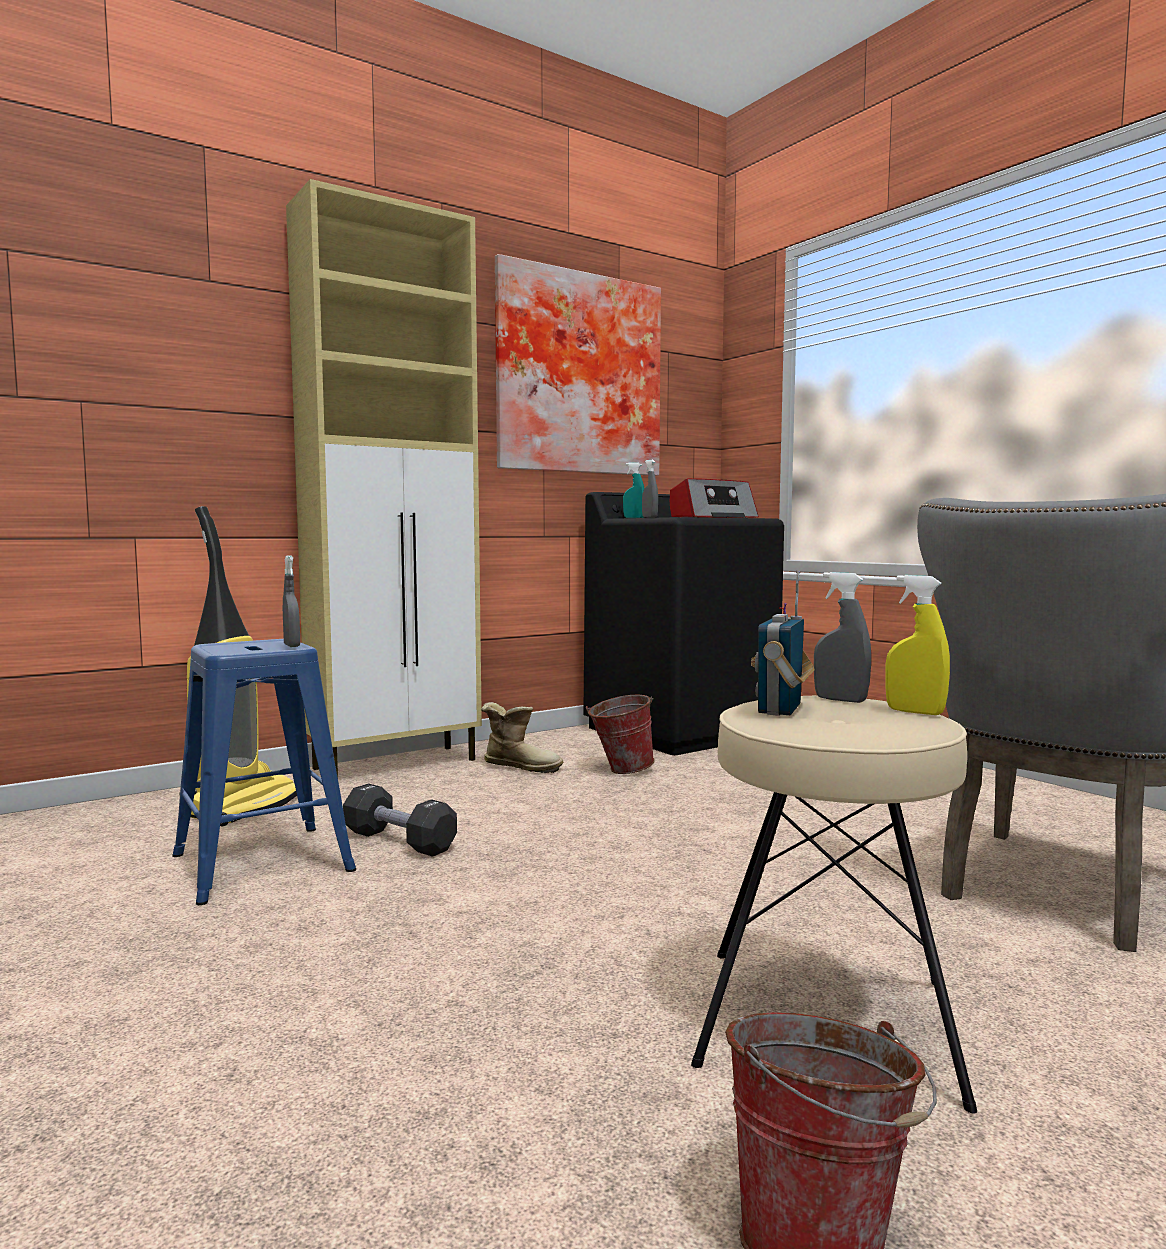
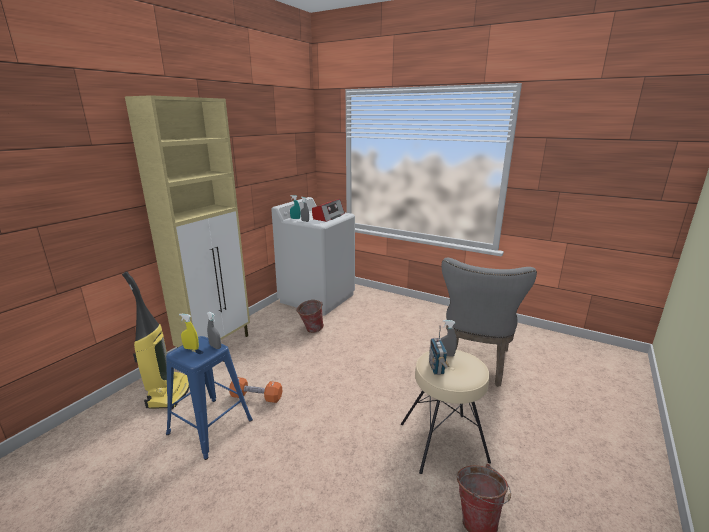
camera: 25 degrees left, 15 degrees up
black dumbbell [343,783,457,857] -> orange dumbbell [229,377,282,403]
boot [481,702,563,773] -> none
picture [495,254,661,476] -> none
black washing machine [583,492,784,755] -> white washing machine [271,197,355,316]
yellow spray bottle [885,575,950,715] -> yellow spray bottle moved to [179,314,199,350]

